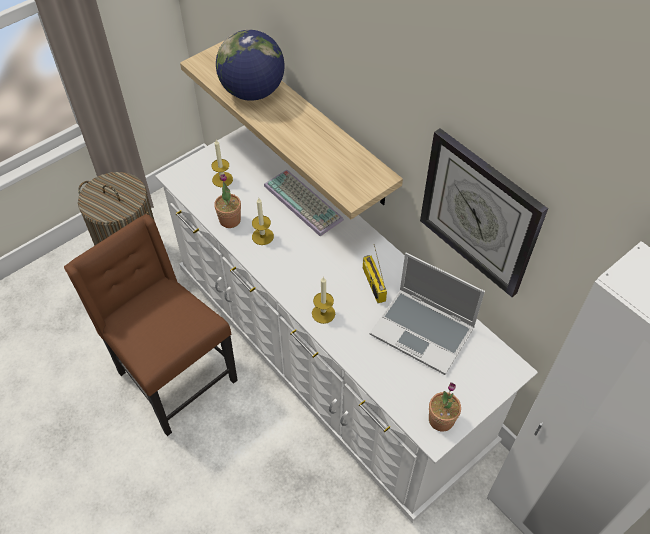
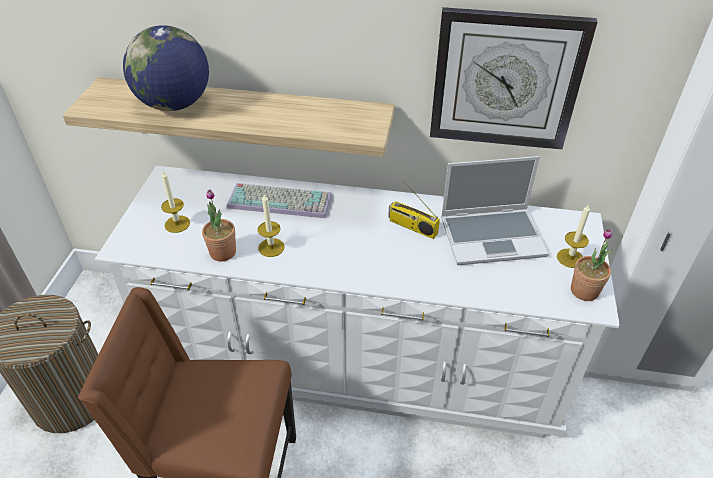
camera: 40 degrees left, 10 degrees down
candle [312,277,335,324] -> candle moved to [557,204,590,268]

